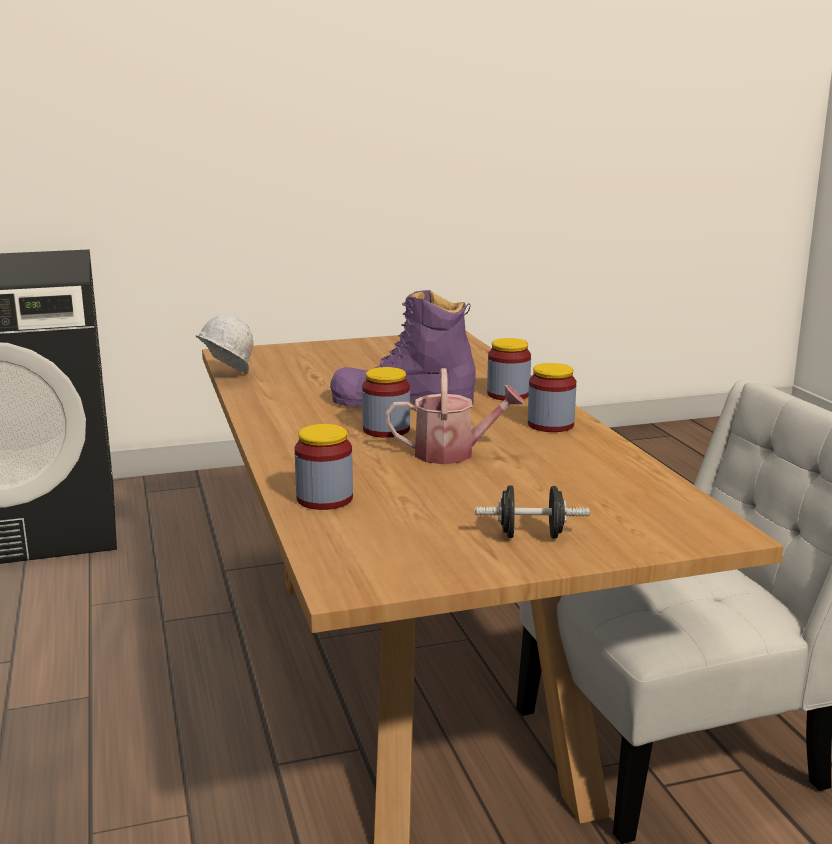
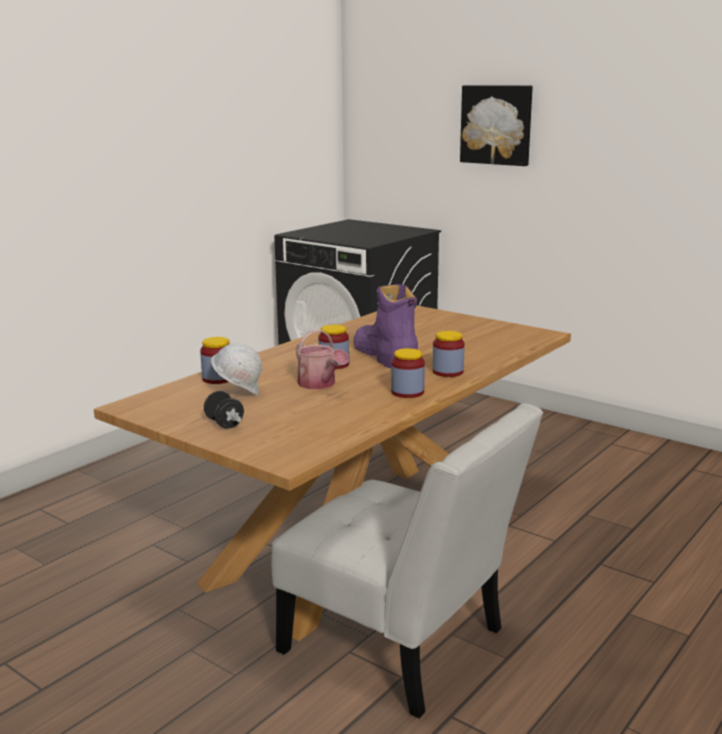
camera: 55 degrees right, 0 degrees up
white hard hat [196,315,254,374] -> white hard hat moved to [211,343,262,396]
none -> picture [460,85,533,166]

